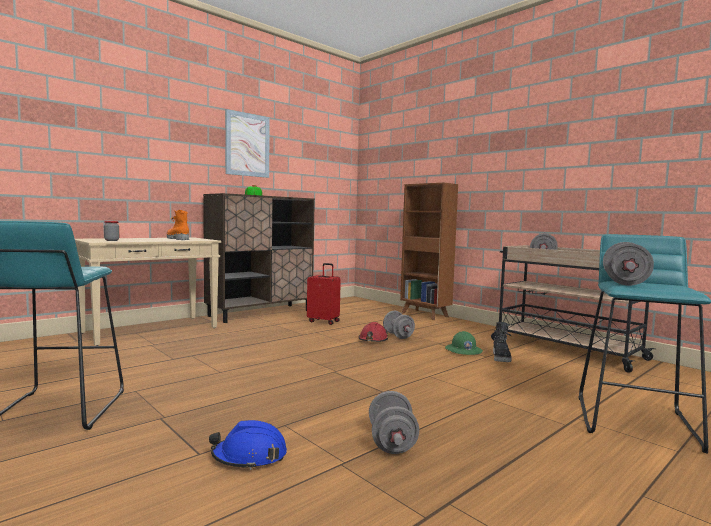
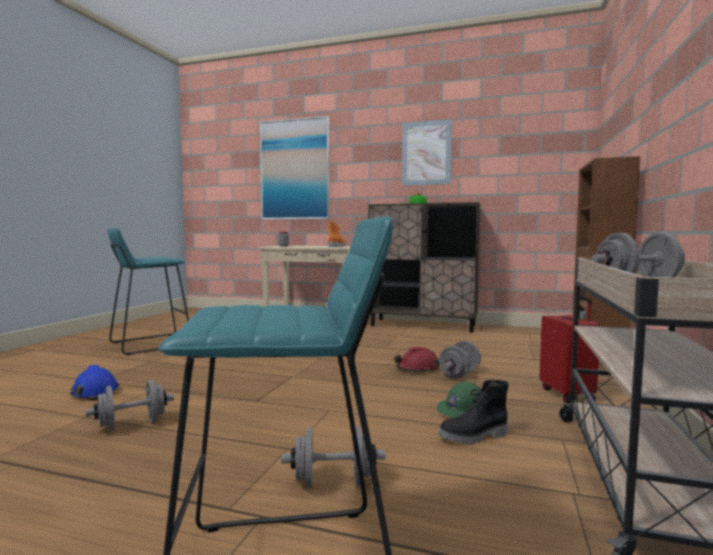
camera: 60 degrees right, 0 degrees up
red suitcase [307,263,341,325] -> red suitcase moved to [539,296,600,403]
grey dumbbell [603,242,654,286] -> grey dumbbell moved to [281,426,385,488]
none -> picture [260,116,330,220]

